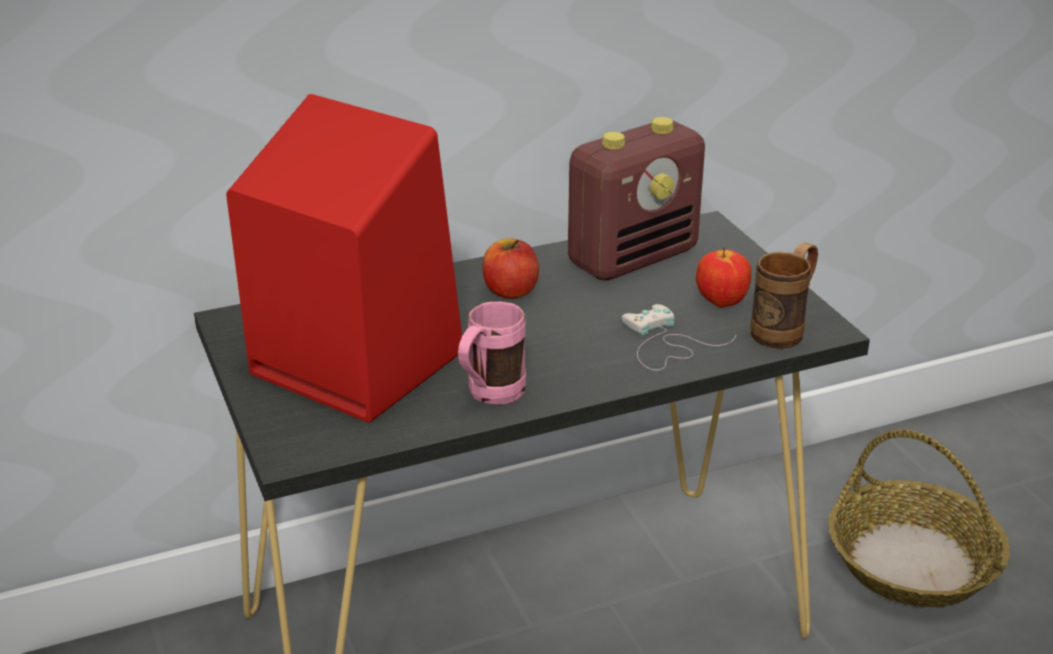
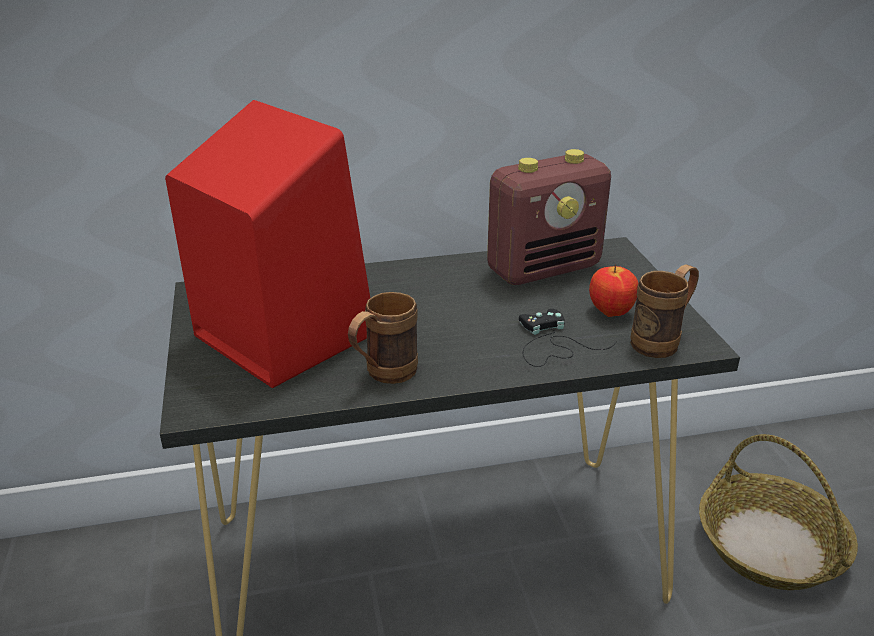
camera: 10 degrees right, 0 degrees up
pink mug [458,301,526,405] -> brown mug [348,292,418,384]
apple [483,238,539,299] -> none
white game controller [621,304,737,371] -> black game controller [519,309,617,367]

